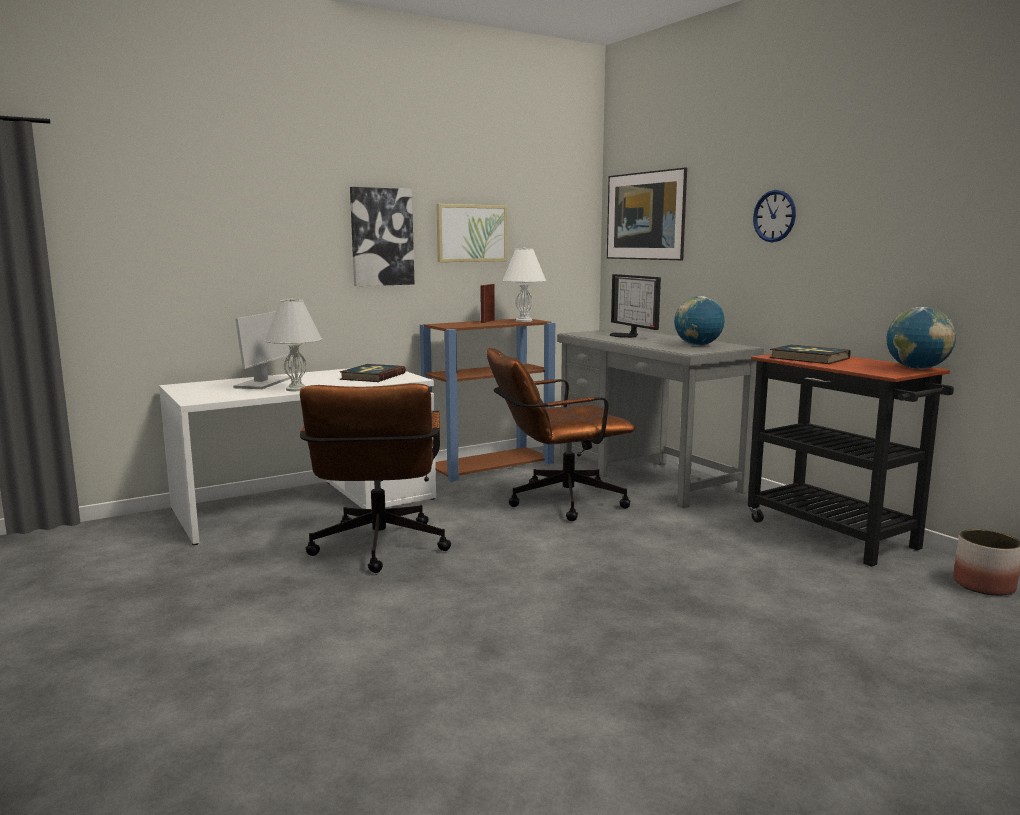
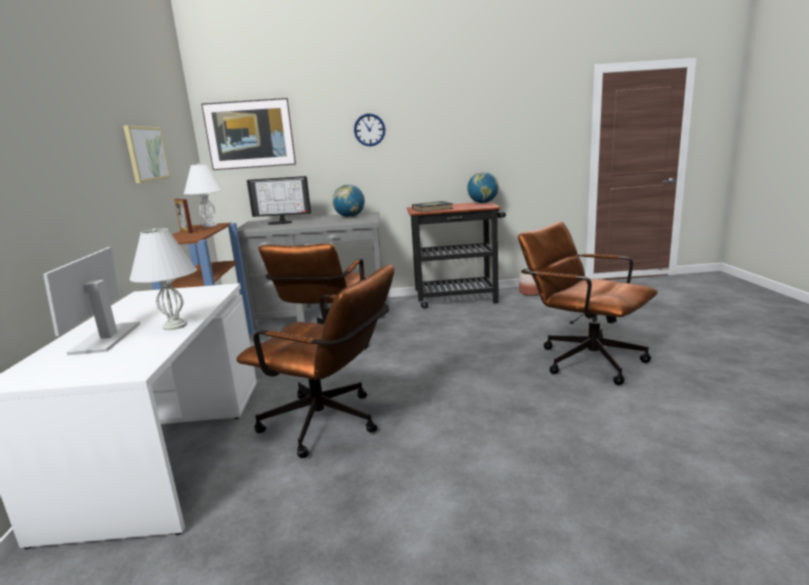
camera: 60 degrees left, 5 degrees up
monitor [233,311,292,389] -> monitor turned 135 degrees counterclockwise [43,247,140,355]
book [340,364,406,382] -> none
picture [350,187,414,286] -> none
none -> brown office chair [518,221,658,385]

